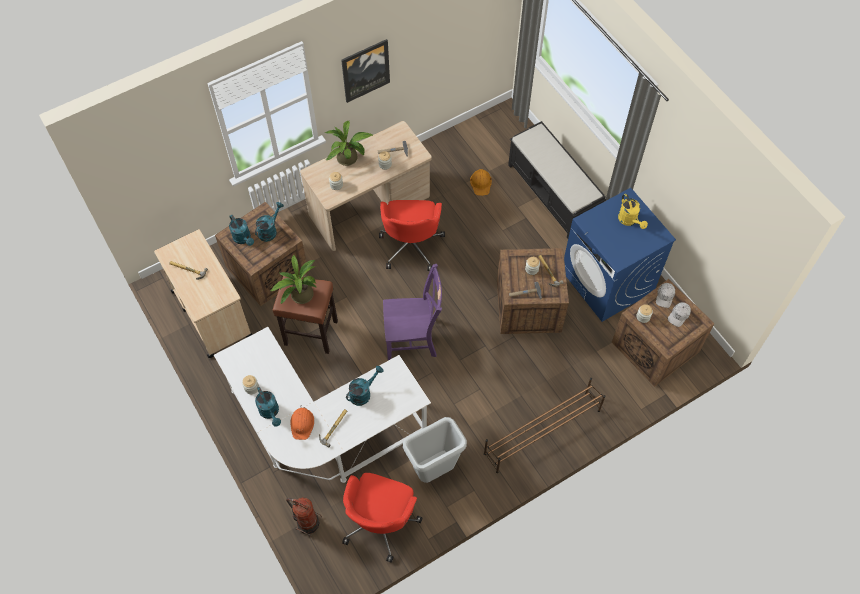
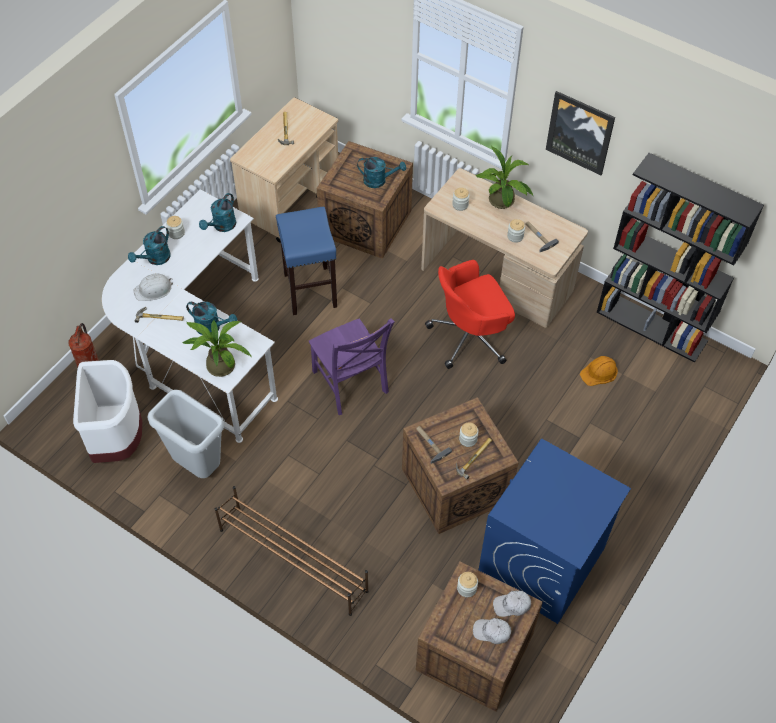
camera: 65 degrees right, 5 degrees down
turquoise watering can [229,215,254,246] -> turquoise watering can moved to [199,193,236,232]
potted plant [270,255,317,304] -> potted plant moved to [182,320,252,377]
brown stool [273,276,338,354] -> blue stool [276,207,337,315]
orange hard hat [290,405,314,440] -> white hard hat [133,274,173,301]
red office chair [342,473,423,563] -> white trash can [73,360,142,463]
black bench [508,121,606,239] -> none
yellow watering can [618,194,648,229] -> none
none -> black bookcase [596,153,764,363]

